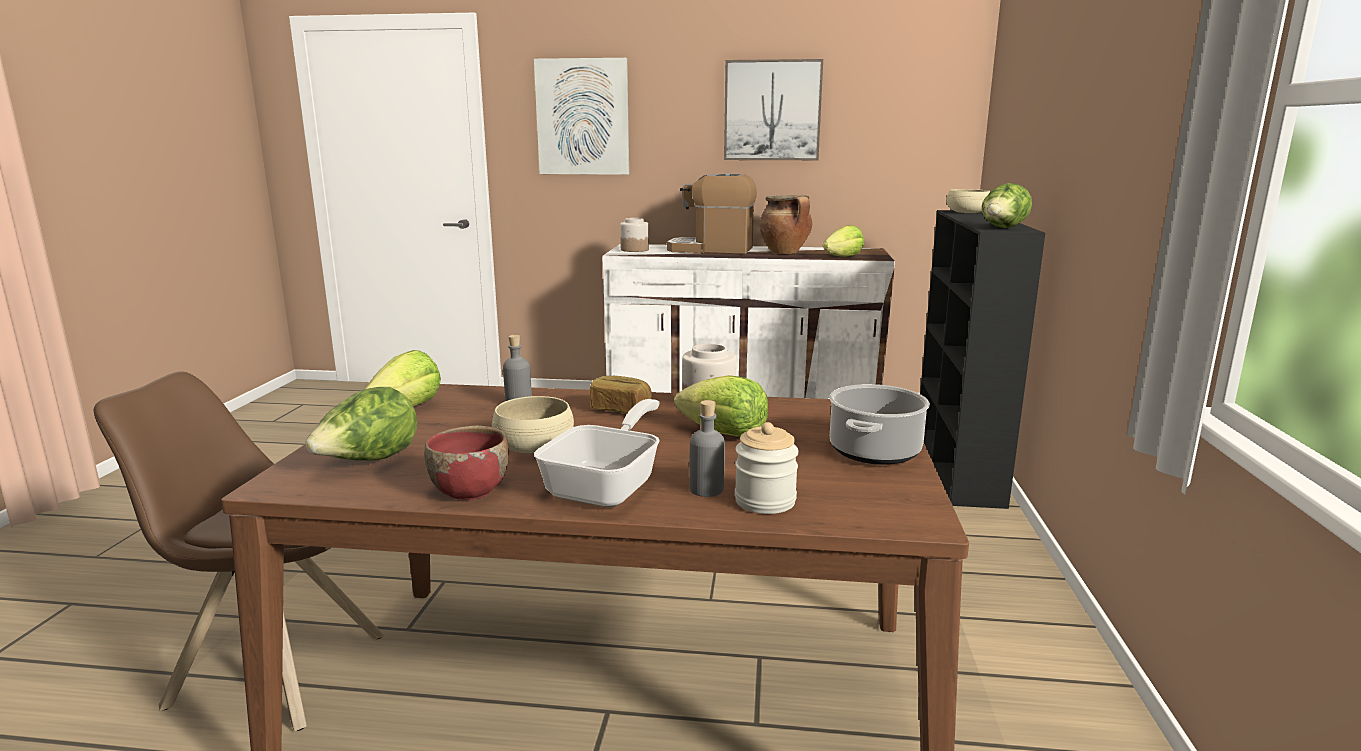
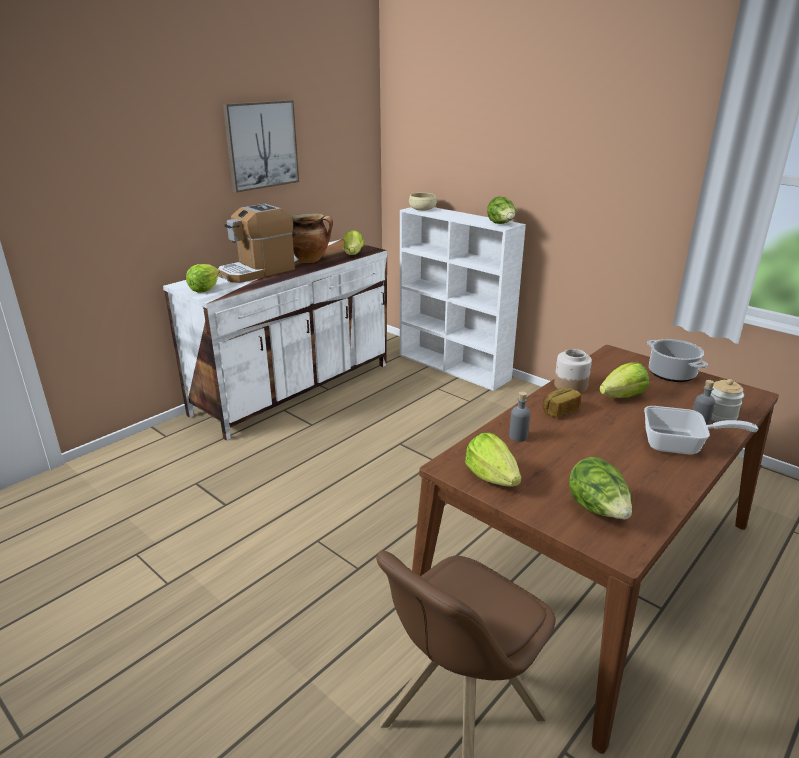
camera: 55 degrees left, 10 degrees up
red bowl [424,426,509,500] -> none
beige bowl [492,396,574,453] -> none
picture [534,58,629,175] -> none
frying pan [534,399,660,507] -> frying pan turned 135 degrees clockwise [644,406,758,455]
jar [620,218,649,252] -> lettuce [186,264,220,293]
black bookcase [920,210,1045,509] -> white bookcase [400,207,526,391]

